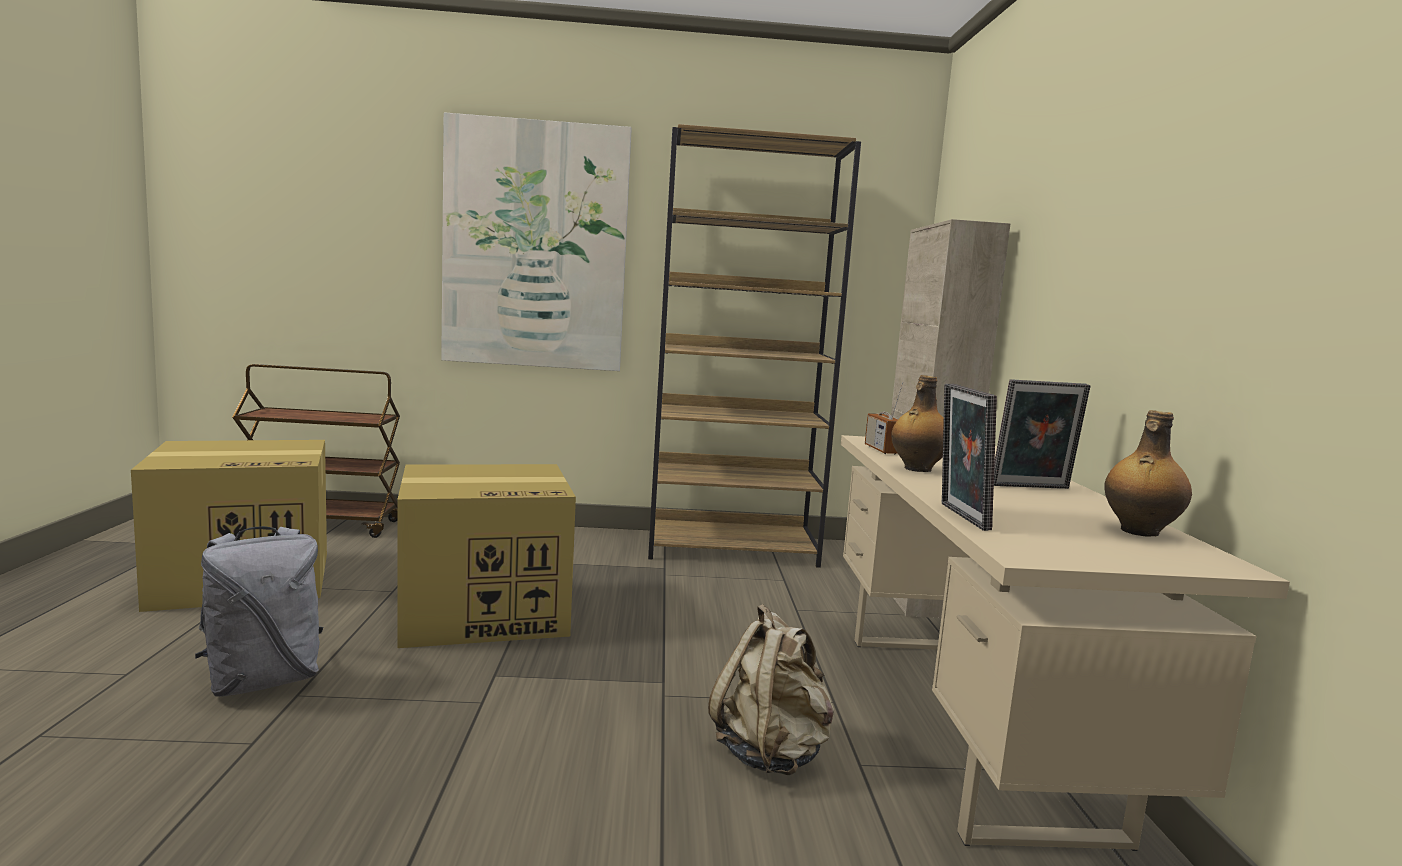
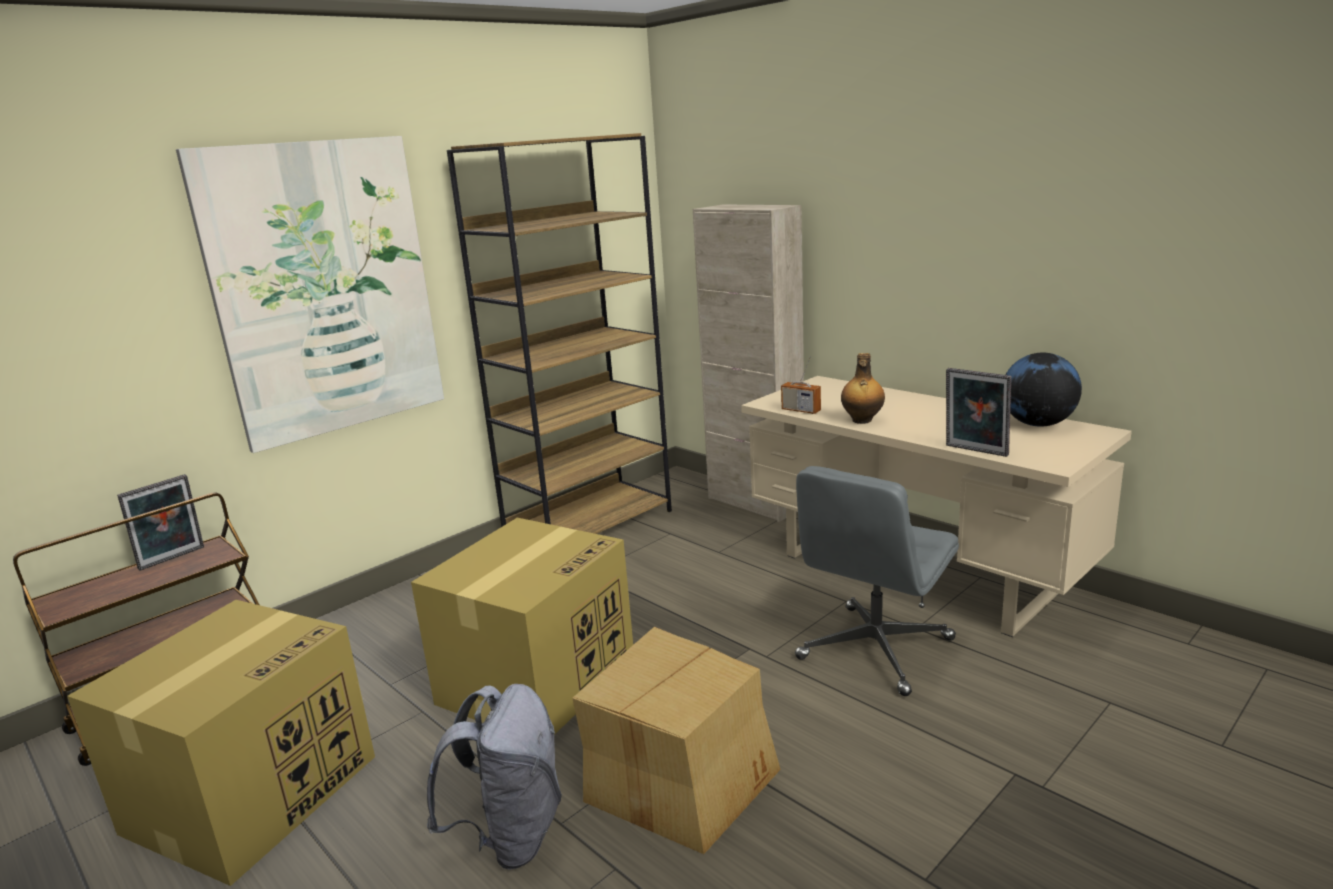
camera: 40 degrees left, 10 degrees up
beige backpack [708,604,834,775] -> grey office chair [795,466,959,696]
picture frame [994,380,1091,489] -> picture frame moved to [117,474,204,571]
bottle [1104,410,1192,537] -> globe [1006,353,1082,427]
none -> cardboard box [572,627,781,854]

